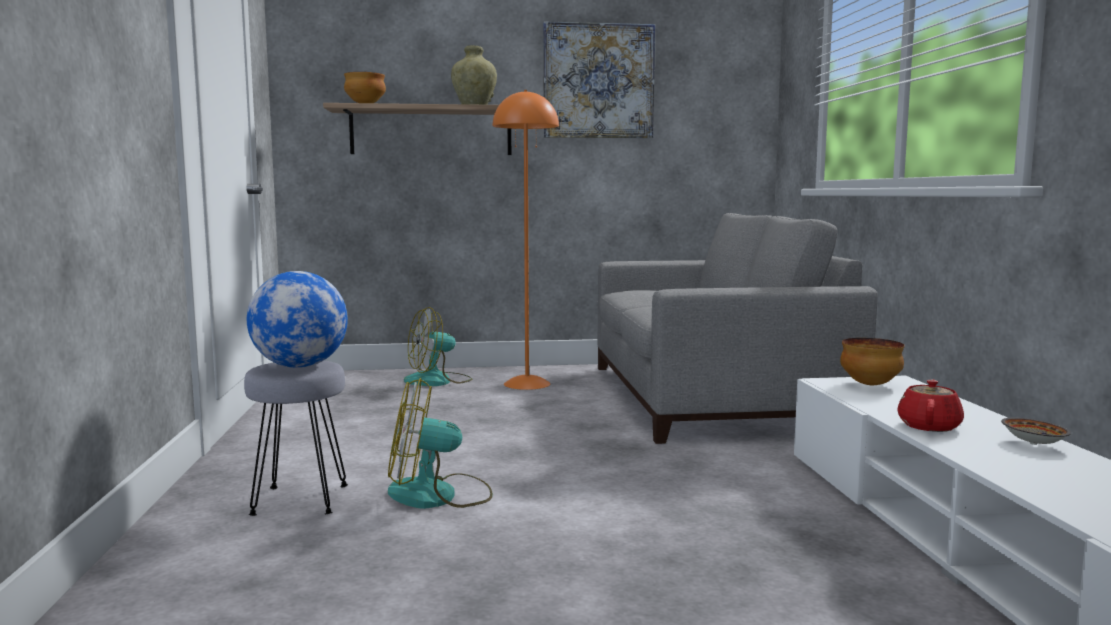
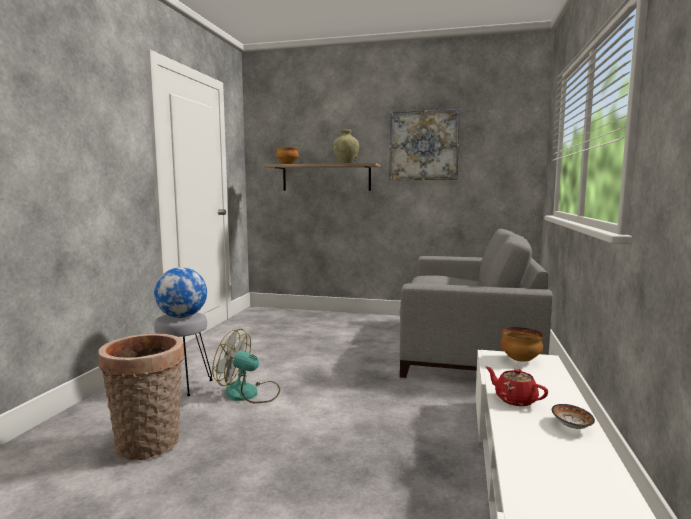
camera: 20 degrees right, 0 degrees up
fan [404,307,472,386] -> none
orange floor lamp [493,90,559,390] -> none
red teapot [897,379,964,432] -> red teapot turned 90 degrees counterclockwise [486,367,548,406]
none -> basket [99,333,184,461]

